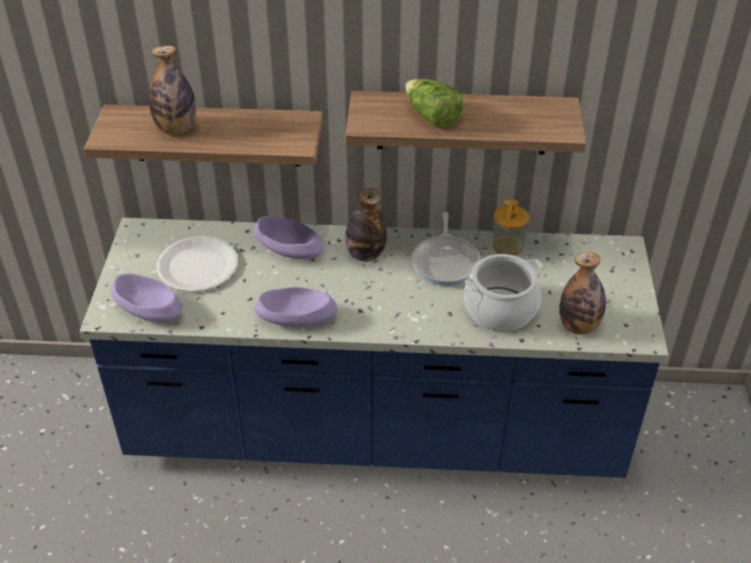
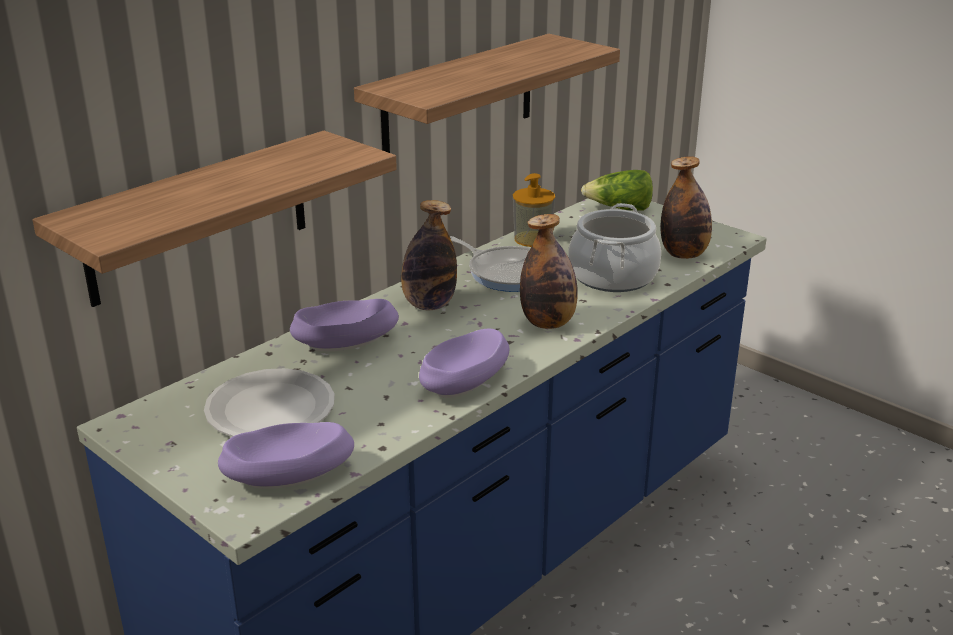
camera: 50 degrees left, 15 degrees down
bottle [149,46,196,135] -> bottle moved to [520,214,578,329]
lettuce [405,79,464,128] -> lettuce moved to [581,170,653,211]

